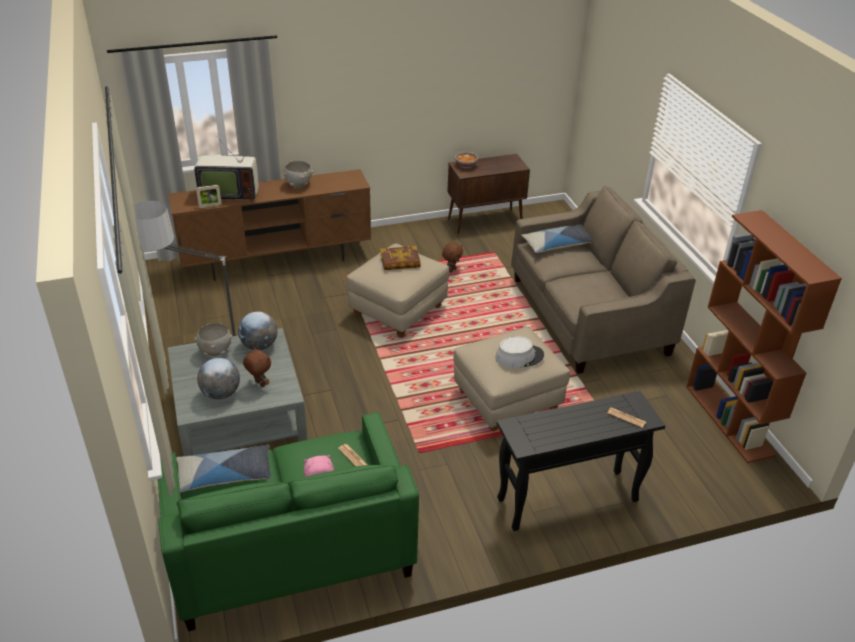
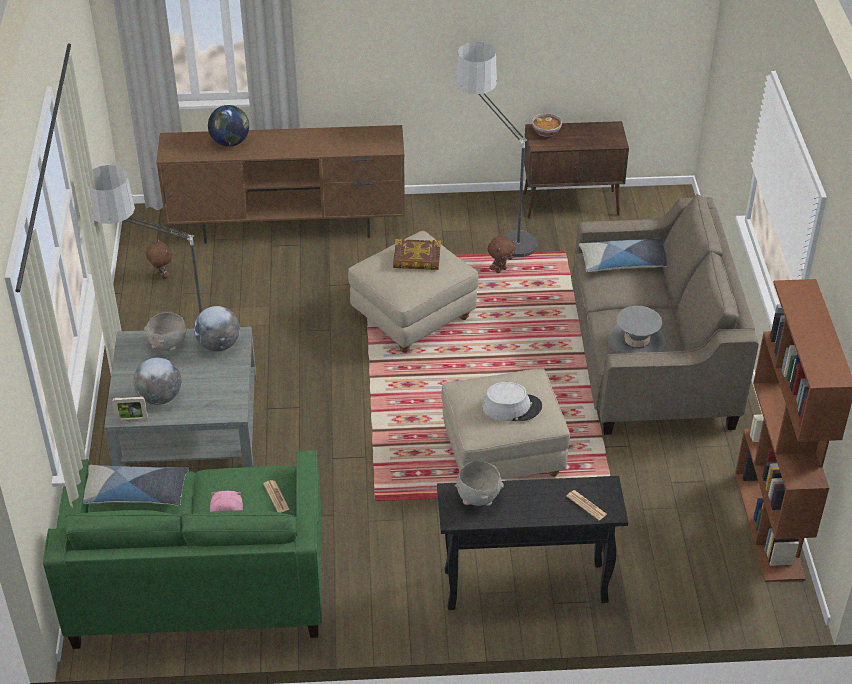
camera: 15 degrees right, 5 degrees up
television [194,137,259,201] -> globe [208,105,249,147]
picture frame [196,185,222,208] -> picture frame moved to [112,396,148,423]
brown plush toy [243,347,271,387] -> brown plush toy moved to [145,239,172,279]
grey bowl [284,161,314,188] -> grey bowl moved to [455,461,504,506]
none -> floor lamp [455,42,537,257]
none -> grey hat [608,306,666,354]

